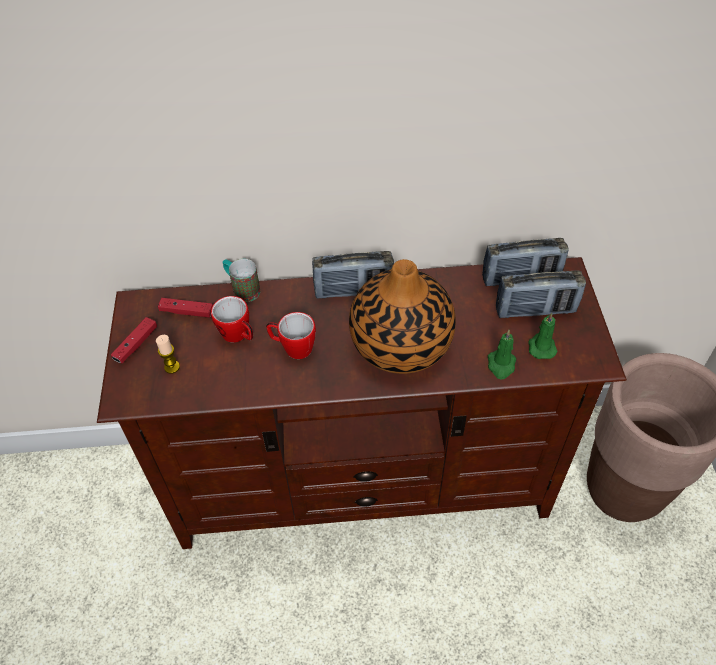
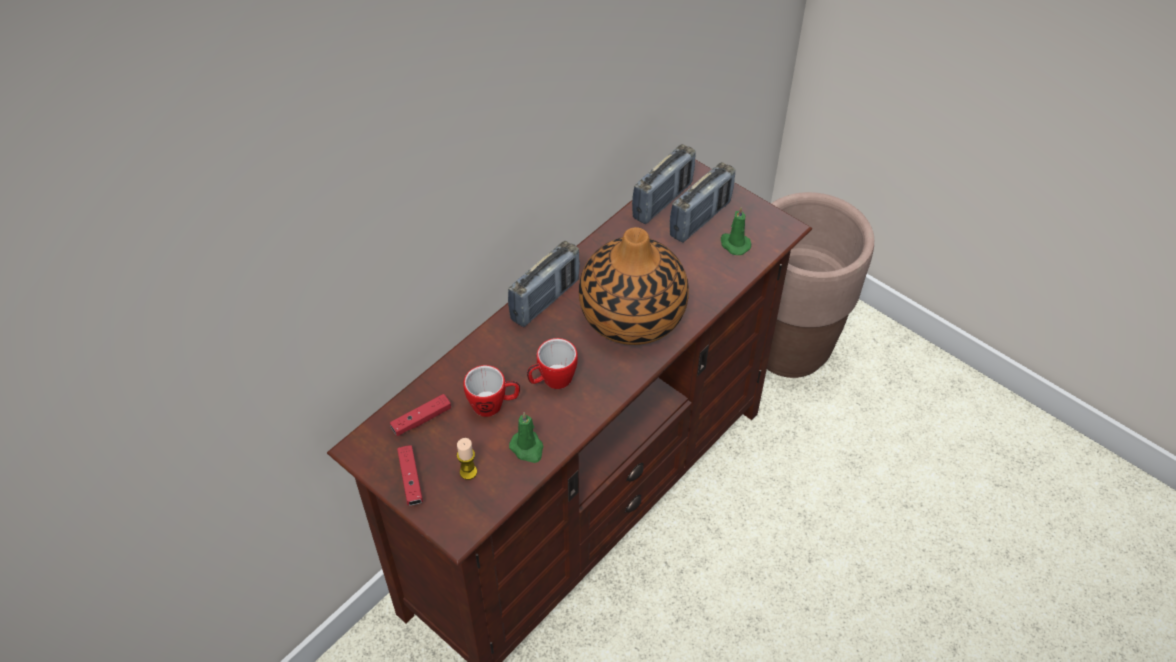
camera: 45 degrees left, 0 degrees up
mug [223,259,260,302] -> none
green candle [488,330,516,380] -> green candle moved to [509,412,544,463]

